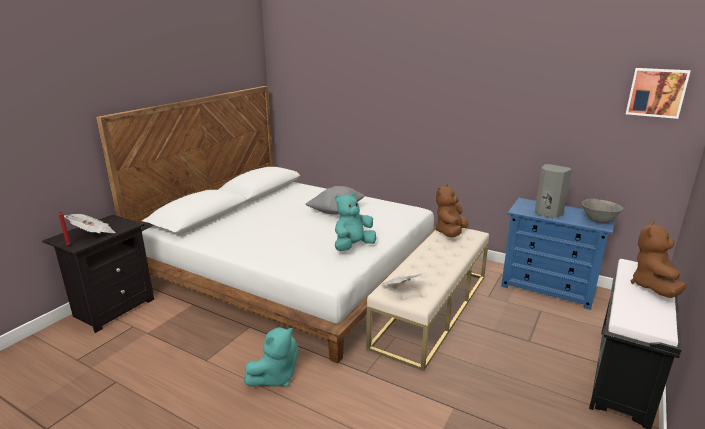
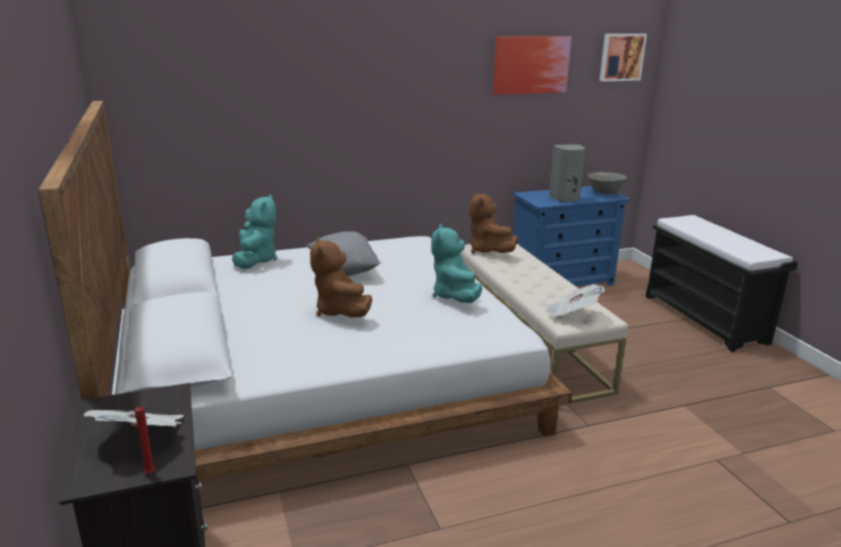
camera: 50 degrees left, 0 degrees up
turquoise plush toy [244,327,299,387] -> turquoise plush toy moved to [232,194,277,269]
brown plush toy [631,221,686,298] -> brown plush toy moved to [310,237,372,318]
none -> picture [493,36,572,95]

